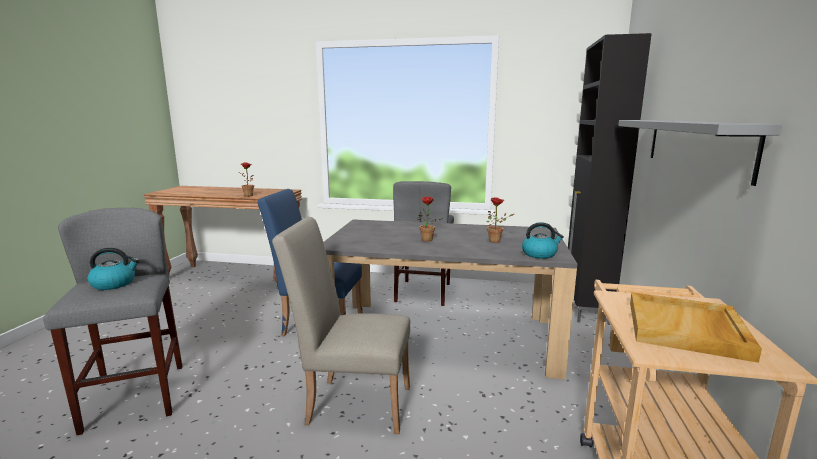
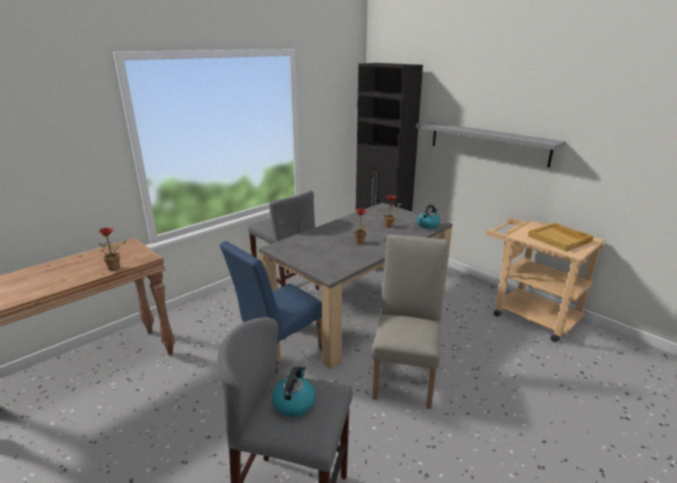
camera: 55 degrees left, 10 degrees up
beige chair [272,217,410,434] -> beige chair turned 150 degrees clockwise [372,235,448,409]

